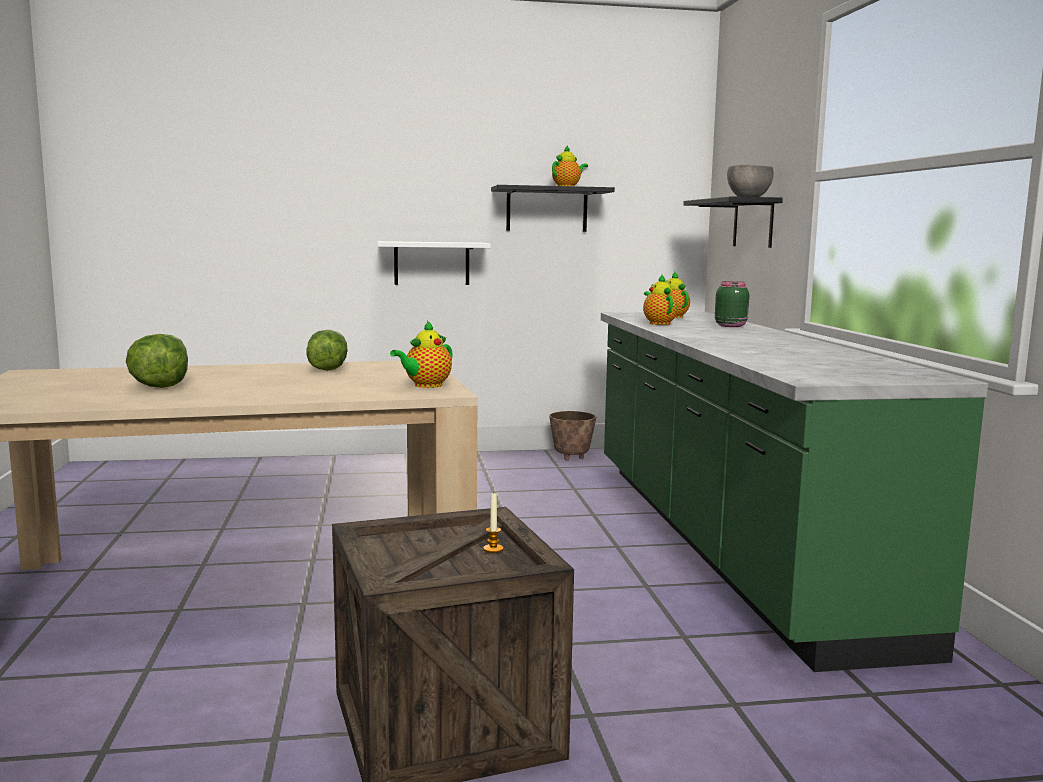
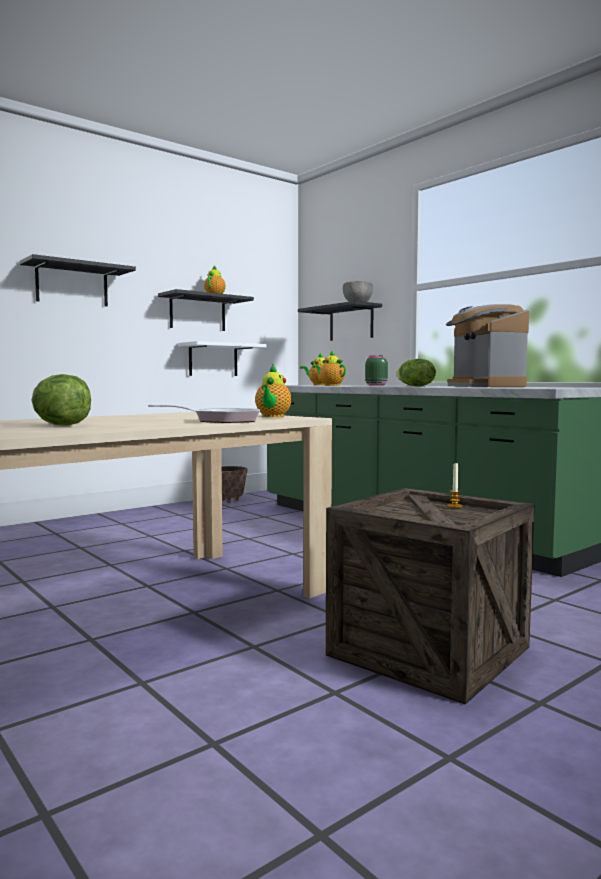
camera: 30 degrees left, 5 degrees down
lettuce [306,330,347,371] -> lettuce moved to [396,359,436,387]
white shelf [377,241,491,285] -> white shelf moved to [178,341,267,376]
none -> black shelf [19,254,136,307]
none -> frying pan [148,404,260,423]
none -> coffee machine [446,304,529,387]

